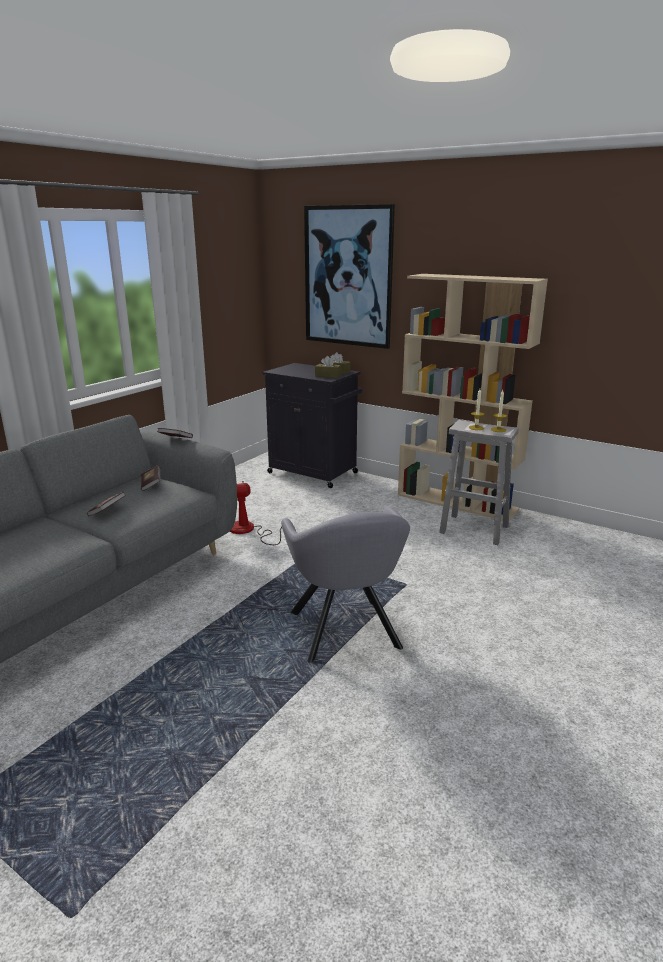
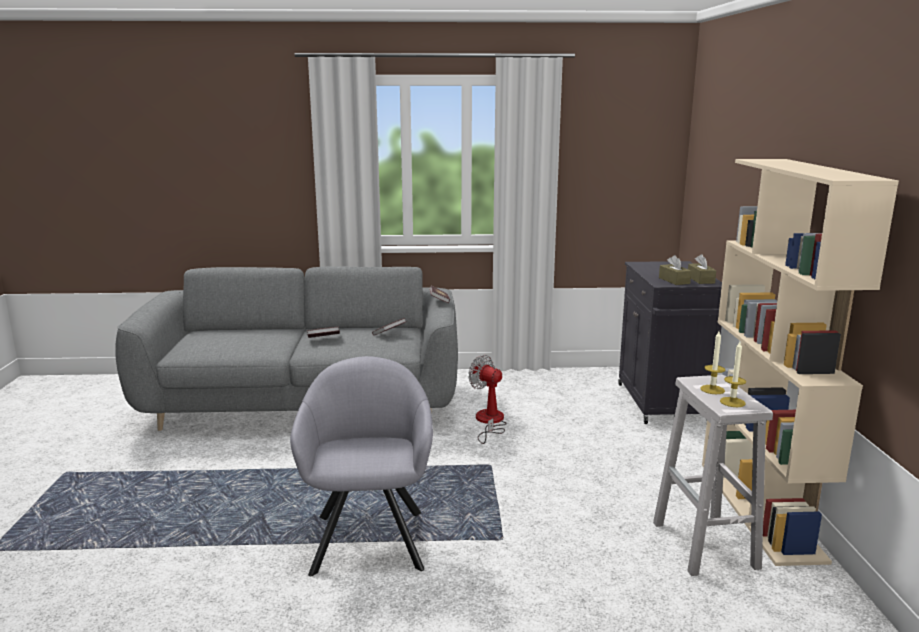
camera: 55 degrees right, 5 degrees down
grey armchair [281,507,410,663] -> grey armchair turned 135 degrees clockwise [290,356,433,576]
picture [304,204,395,349] -> none

